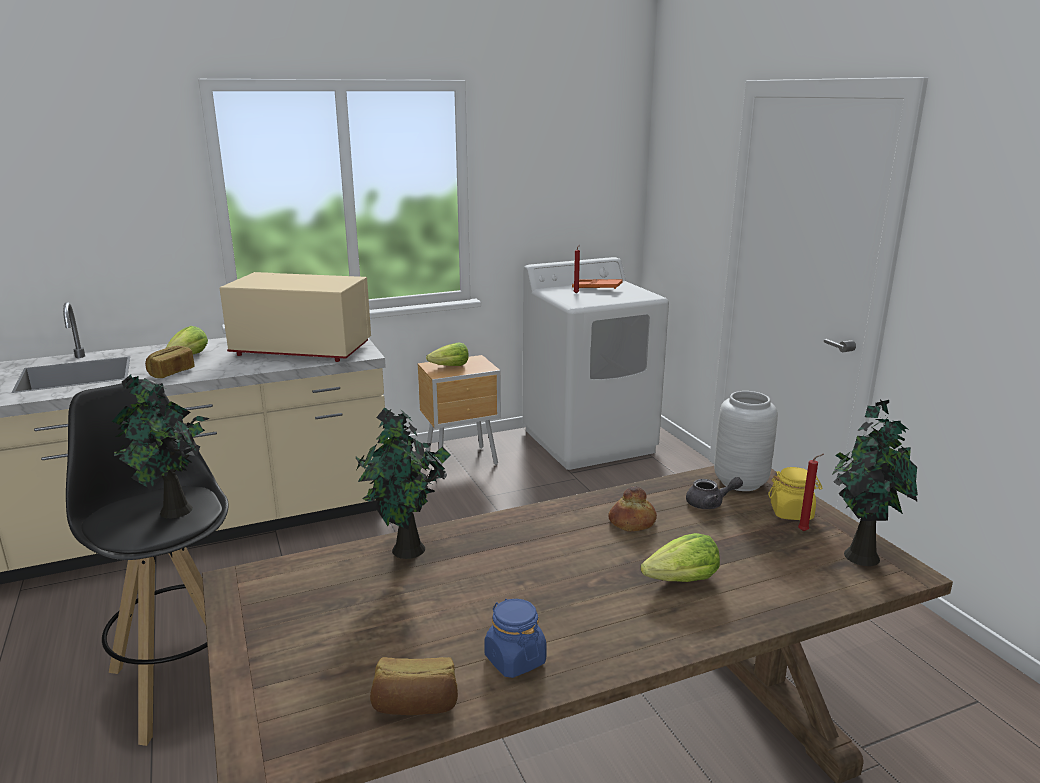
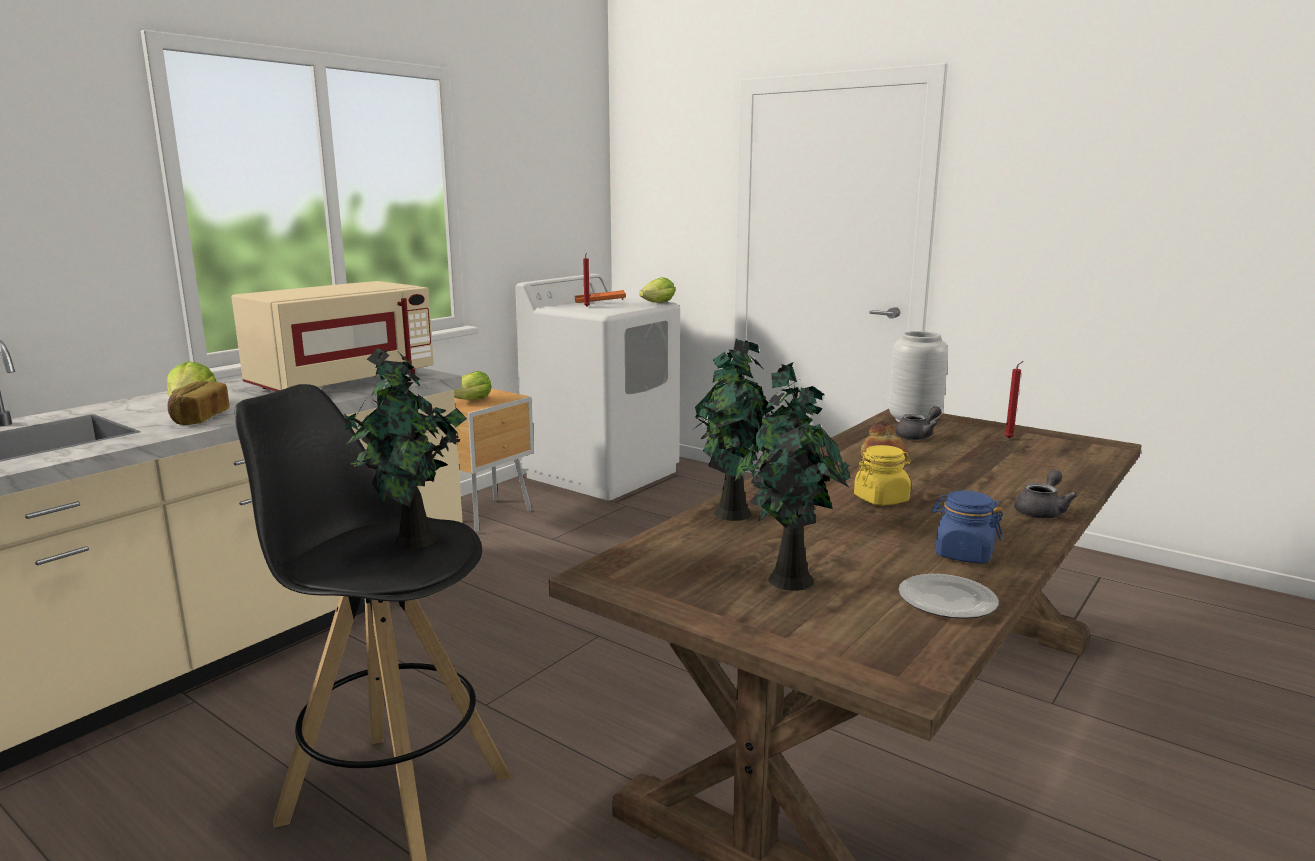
camera: 30 degrees left, 5 degrees down
beige microwave [220,272,371,362] -> beige microwave turned 150 degrees clockwise [232,281,434,392]
bread [370,657,458,715] -> plate [899,574,999,619]
lettuce [641,533,720,582] -> lettuce moved to [639,277,675,303]
yellow jar [768,467,822,520] -> yellow jar moved to [854,445,911,506]
potted plant [831,400,918,566] -> potted plant moved to [735,362,851,591]
none -> grey teapot [1014,470,1077,519]

